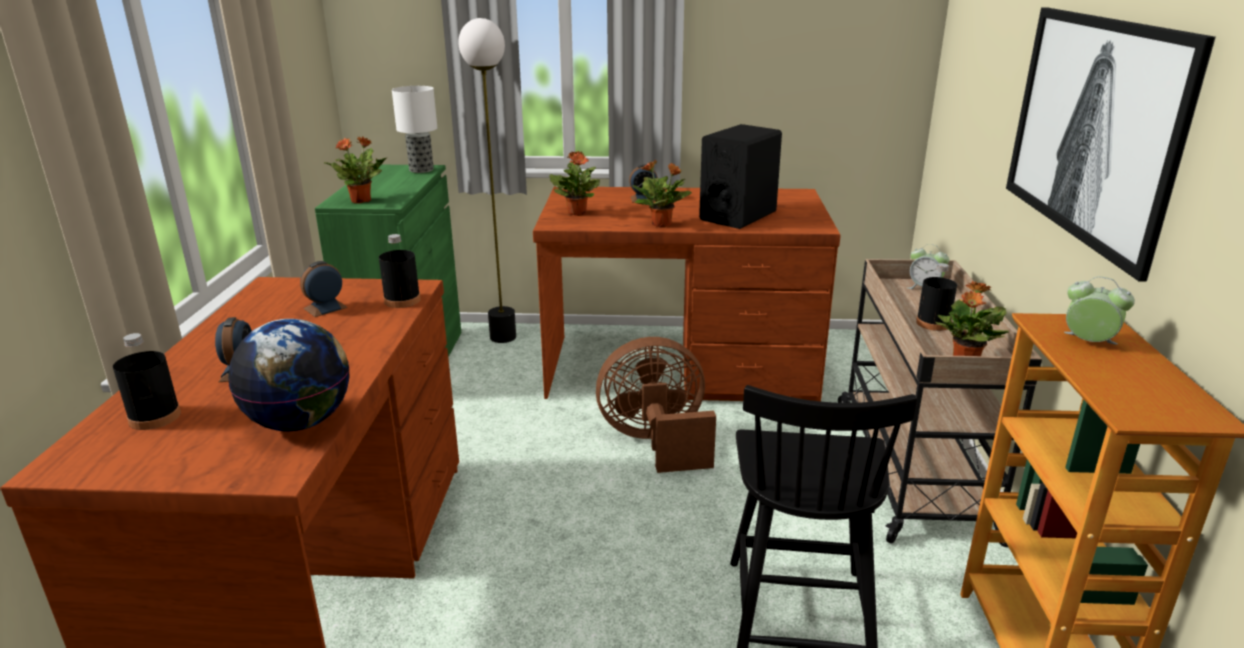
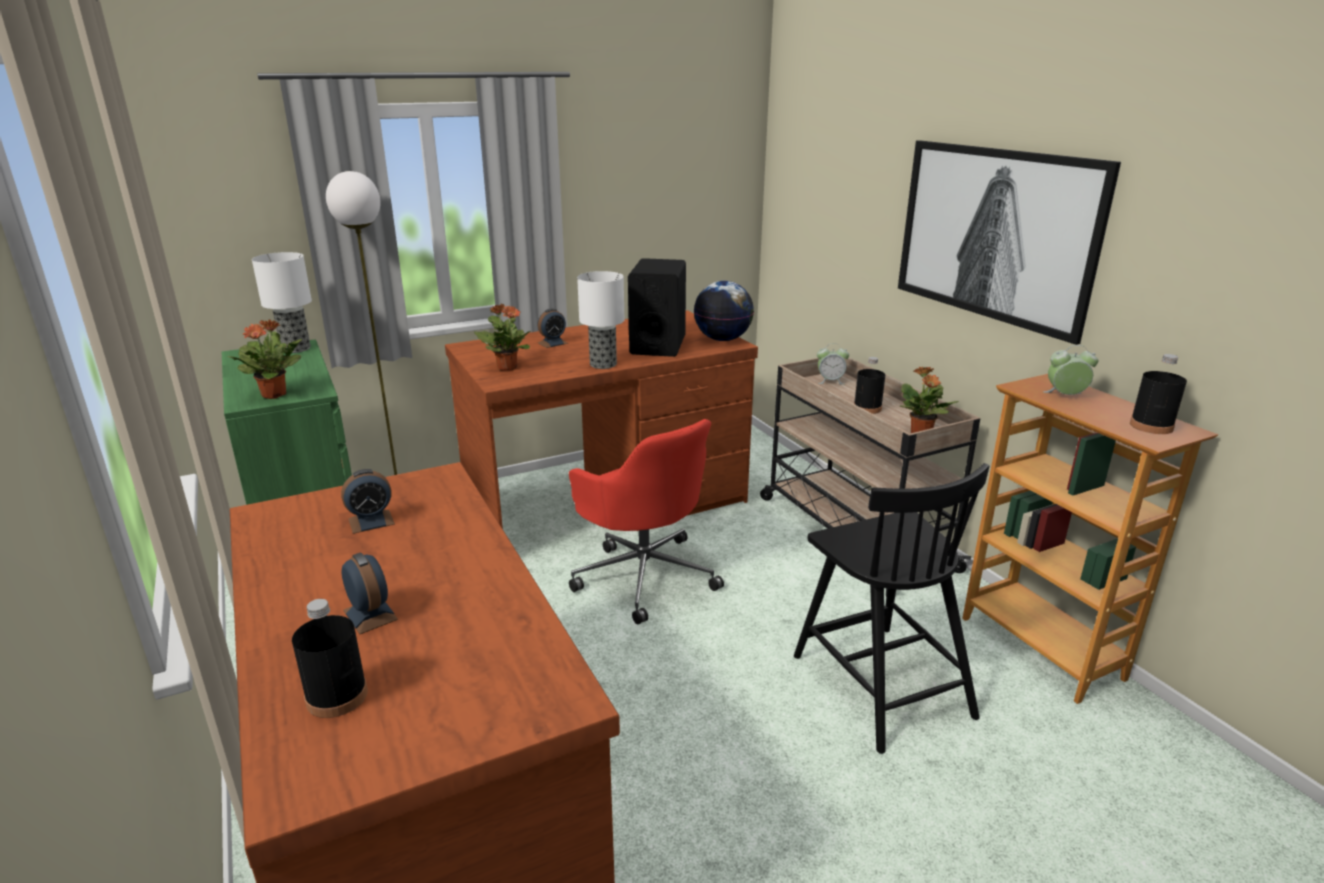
camera: 30 degrees left, 0 degrees up
globe [228,319,350,431] -> globe moved to [694,281,754,341]
alarm clock [300,261,348,317] -> alarm clock turned 135 degrees counterclockwise [341,469,395,534]
black bottle [379,234,421,308] -> black bottle moved to [1130,354,1187,434]
brown fan [596,337,716,473] -> red office chair [569,419,724,625]
potted plant [632,160,692,228] -> table lamp [577,271,624,369]

